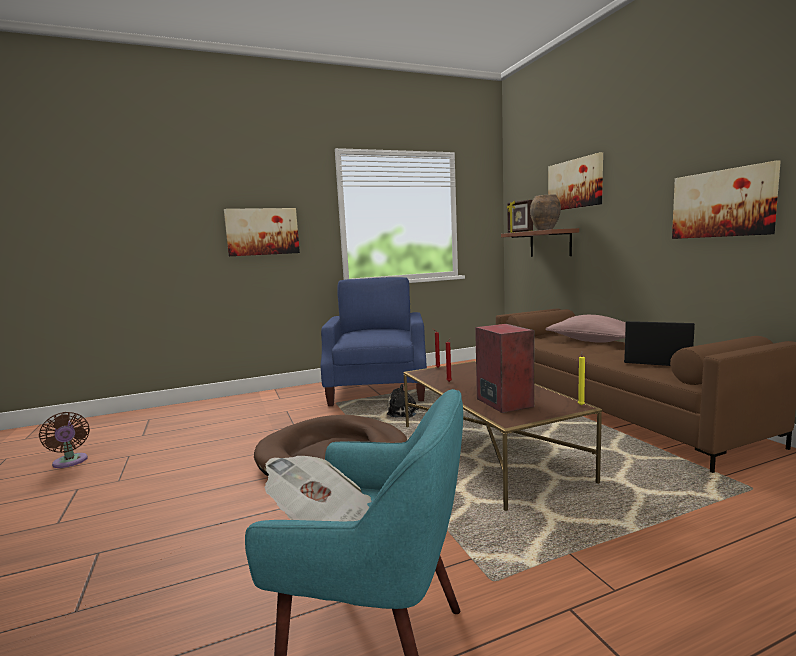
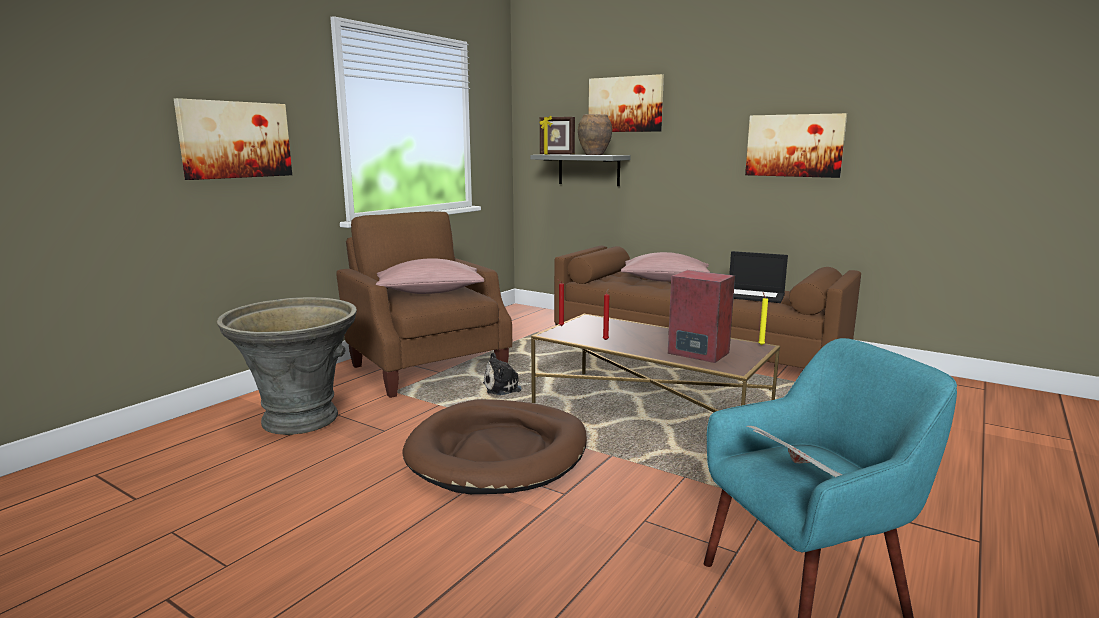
camera: 35 degrees left, 5 degrees up
brown fan [39,412,90,468] -> none
blue armchair [321,277,427,406] -> brown armchair [336,211,512,398]
brown shelf [501,228,579,257] -> grey shelf [530,154,631,186]
laptop [624,321,695,366] -> laptop turned 150 degrees counterclockwise [729,251,788,303]
none -> grey planter [217,297,357,435]
none -> pink pillow [376,258,484,294]

